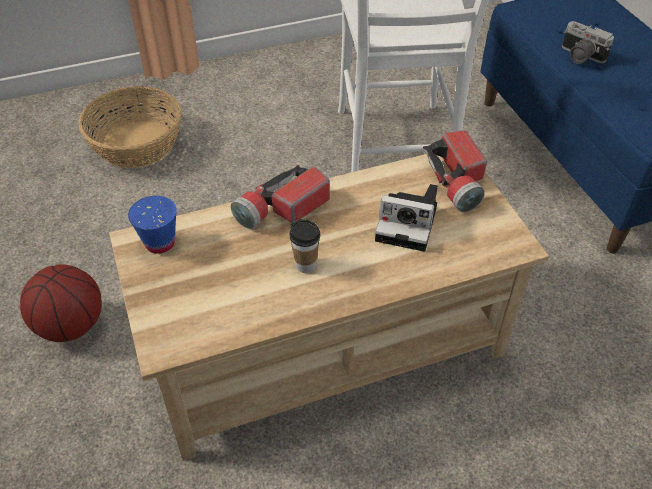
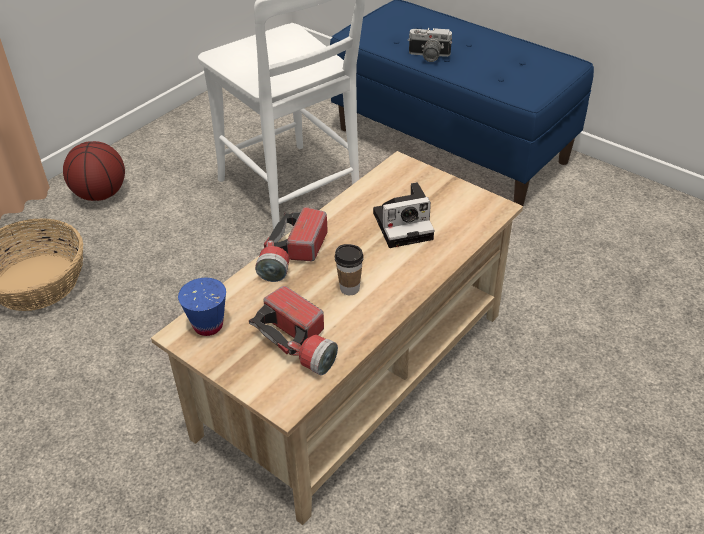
camera: 30 degrees left, 5 degrees down
basketball [20,264,102,342] -> basketball moved to [63,141,125,201]
flashlight [423,130,487,212] -> flashlight moved to [249,286,338,375]

